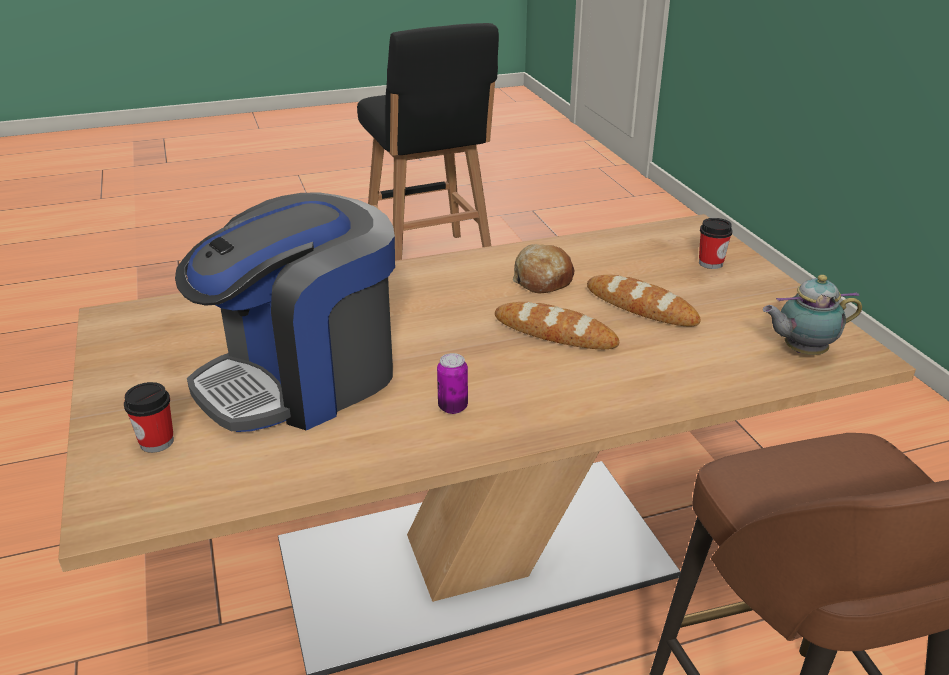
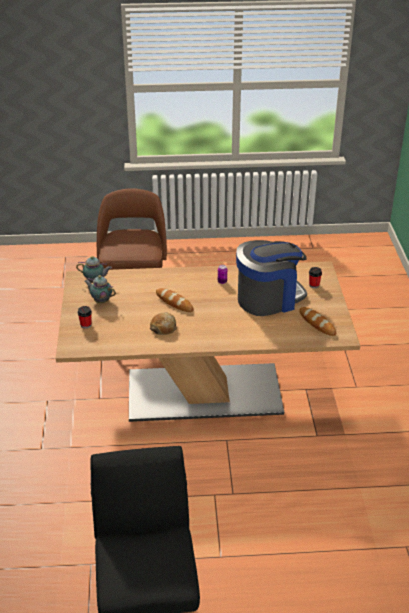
camera: 165 degrees left, 5 degrees up
bread [587,275,701,326] -> bread moved to [299,307,336,336]
none -> teapot [84,275,116,303]

